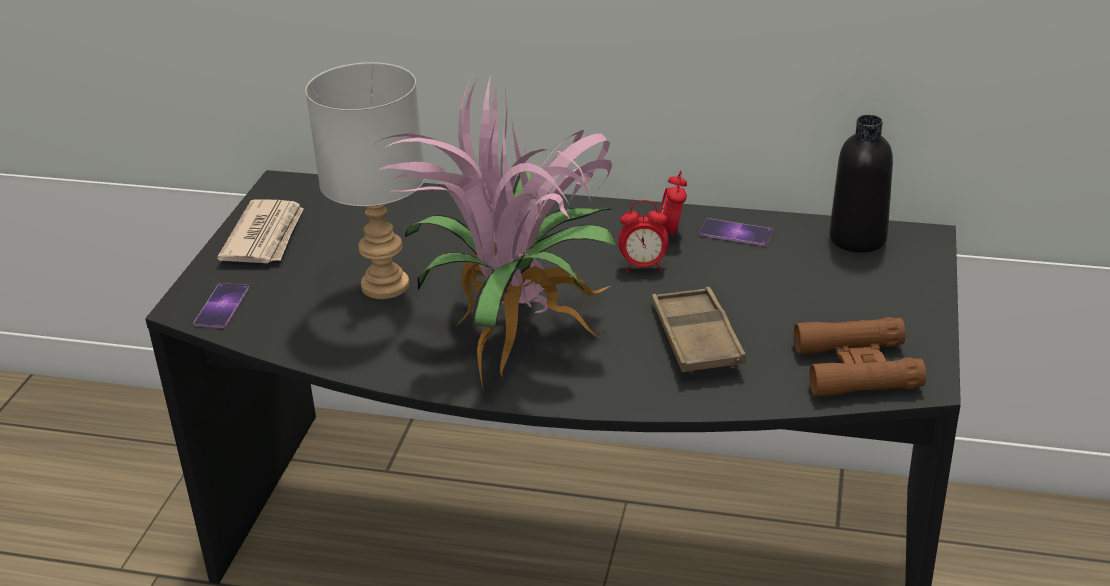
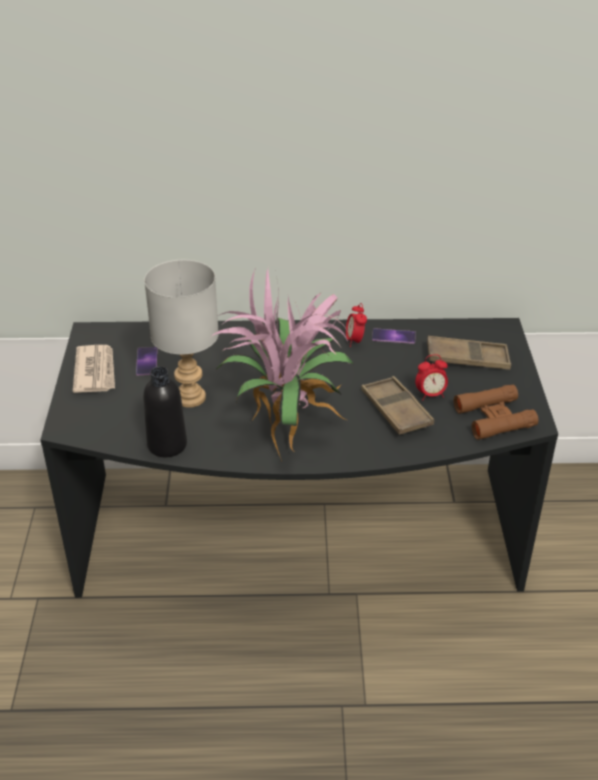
camera: 15 degrees left, 5 degrees up
phone [194,283,249,328] -> phone moved to [136,347,157,375]
alarm clock [618,200,668,272] -> alarm clock moved to [415,354,448,401]
black bottle [829,115,893,253] -> black bottle moved to [143,367,187,457]
none -> brown tray [427,336,511,370]

